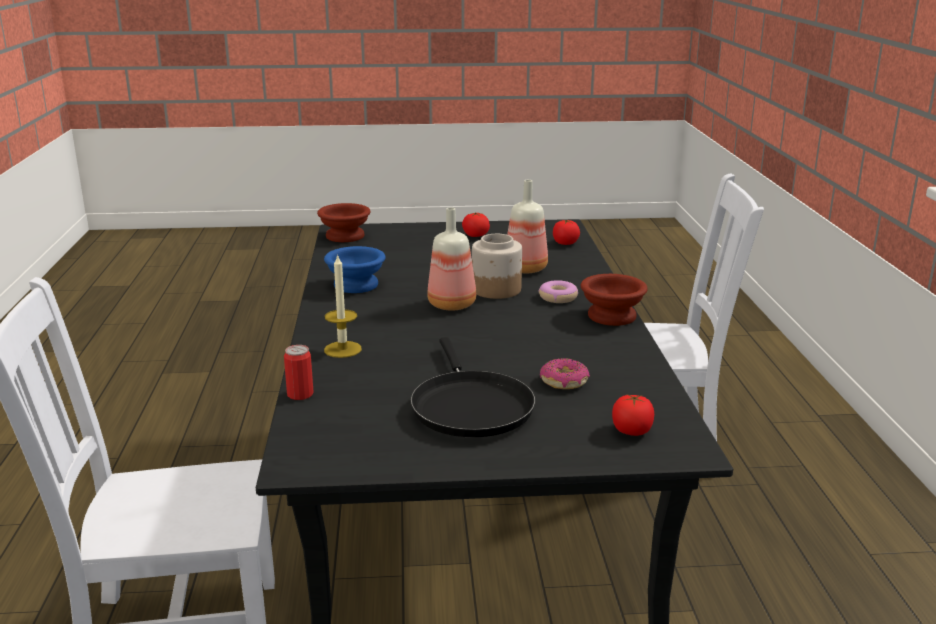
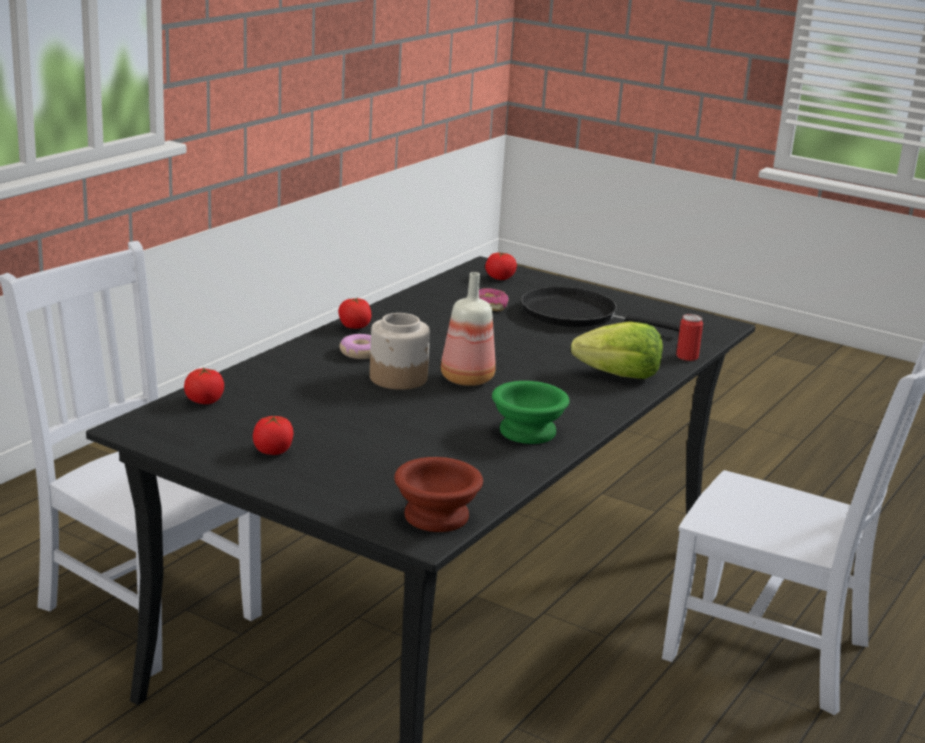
camera: 145 degrees left, 0 degrees up
blue bowl [324,246,385,293] -> green bowl [492,381,570,444]
candle [324,254,362,358] -> lettuce [571,321,663,379]
black frying pan [411,337,535,437] -> black frying pan turned 90 degrees counterclockwise [521,287,680,332]
bottle [507,180,548,273] -> none
brown bowl [581,274,648,326] -> tomato [338,297,371,329]

